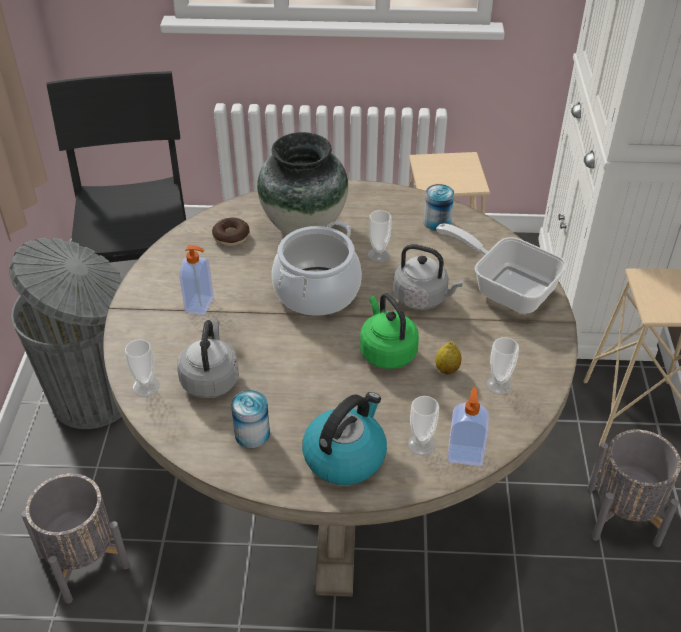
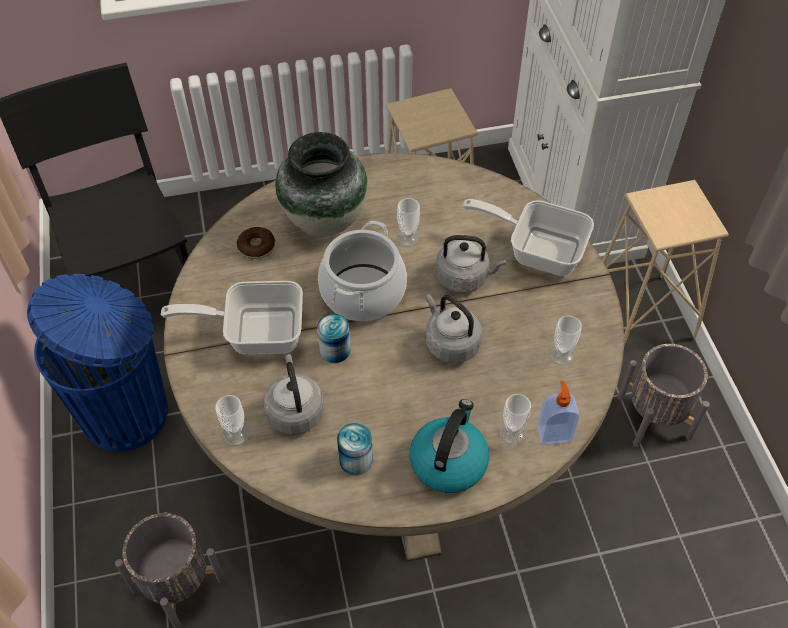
camera: 15 degrees left, 10 degrees up
grey trash can [9,238,124,429] -> blue trash can [27,274,168,452]
soap dispenser [179,245,214,315] -> frying pan [161,281,303,354]
green kettle [360,293,419,369] -> grey kettle [426,294,482,363]
can [424,184,454,231] -> can moved to [317,313,351,363]
lemon [436,341,462,374] -> none

